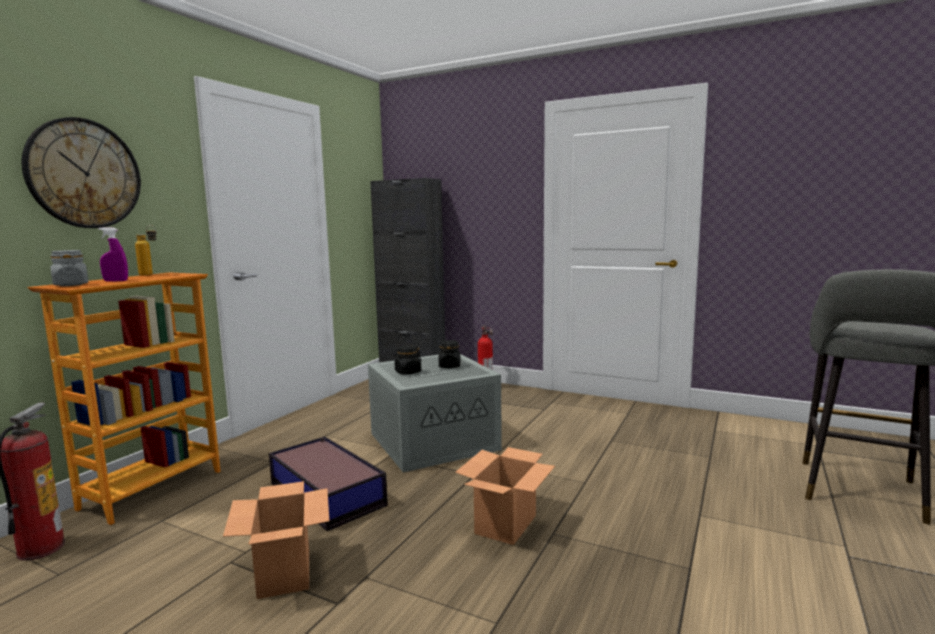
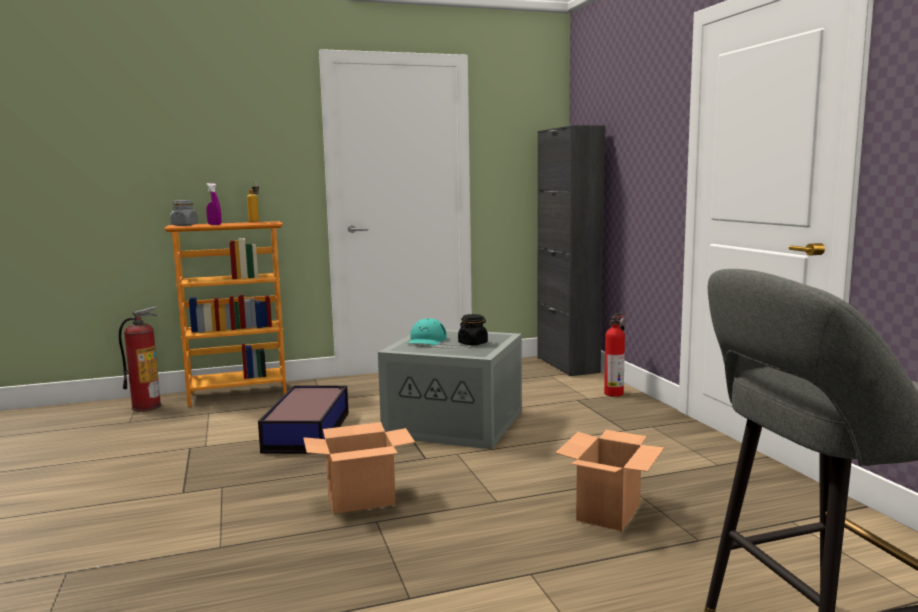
camera: 45 degrees right, 0 degrees up
wall clock [22,117,141,228] -> none
cardboard box [223,481,329,599] -> cardboard box moved to [555,430,664,531]
black jar [393,345,422,375] -> turquoise cap [407,318,447,345]

